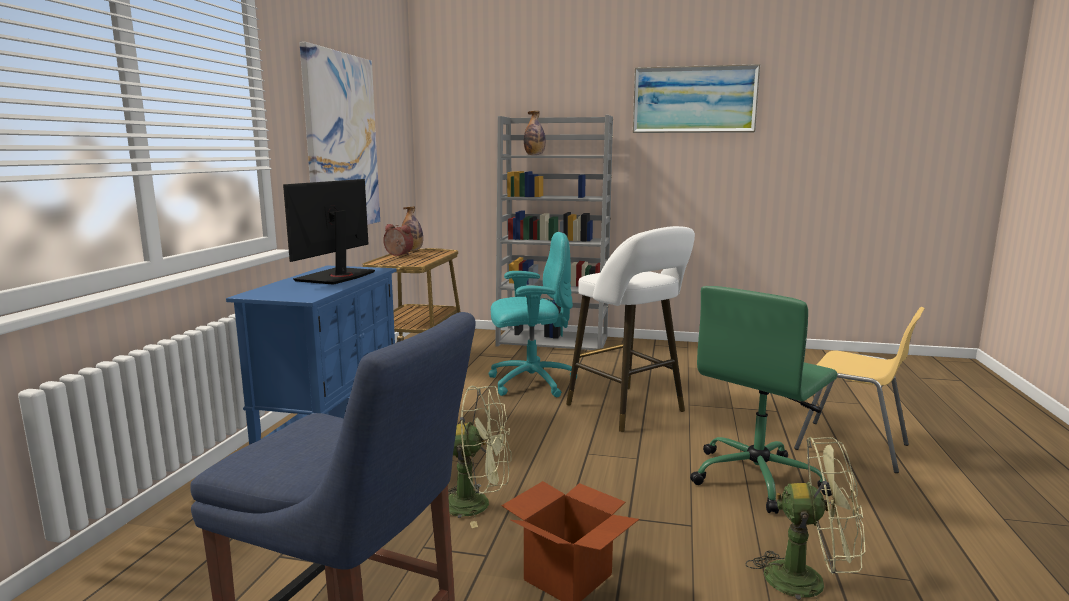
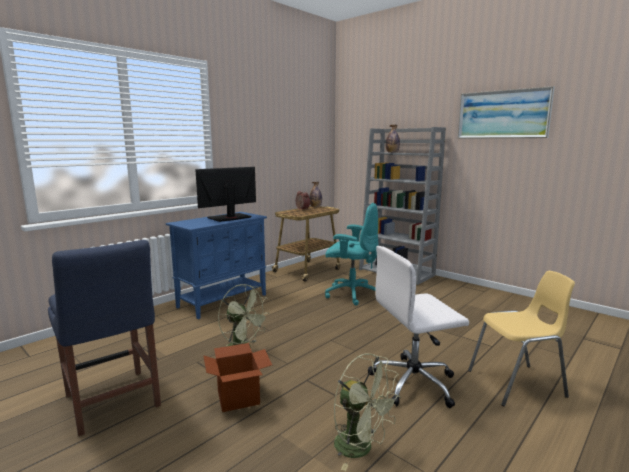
camera: 30 degrees right, 0 degrees up
picture [300,42,380,225] -> none
white stool [566,226,695,432] -> none
green office chair [690,286,837,514] -> white office chair [368,246,469,408]
yellow chair [794,307,925,473] -> yellow chair turned 75 degrees counterclockwise [468,271,575,406]

